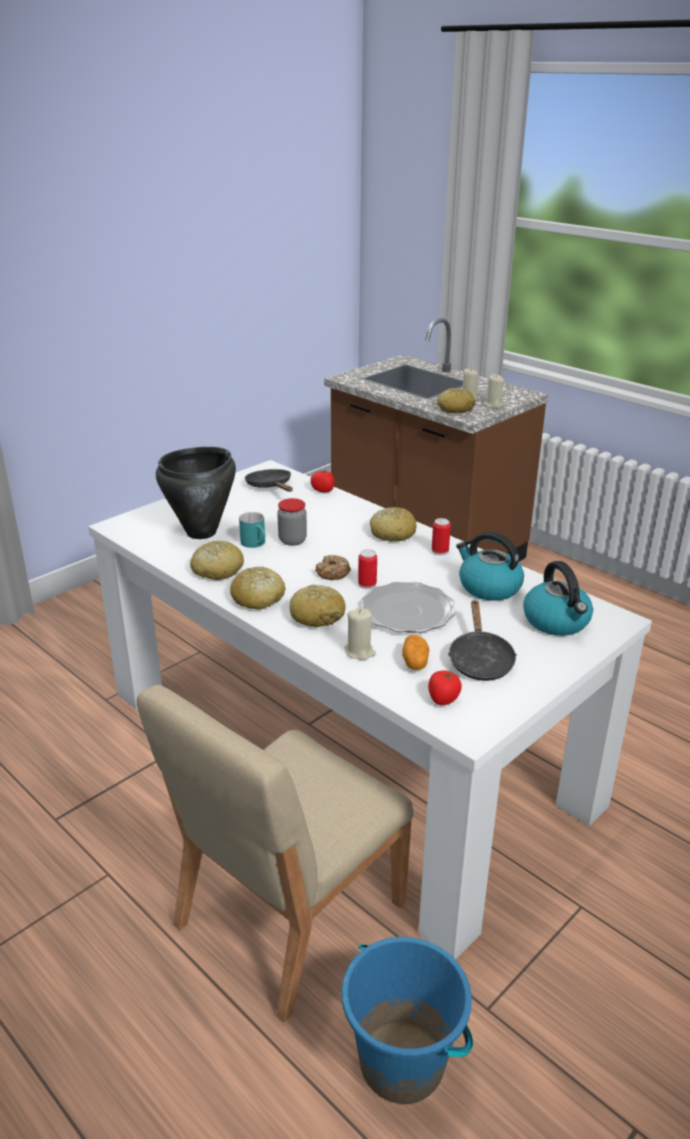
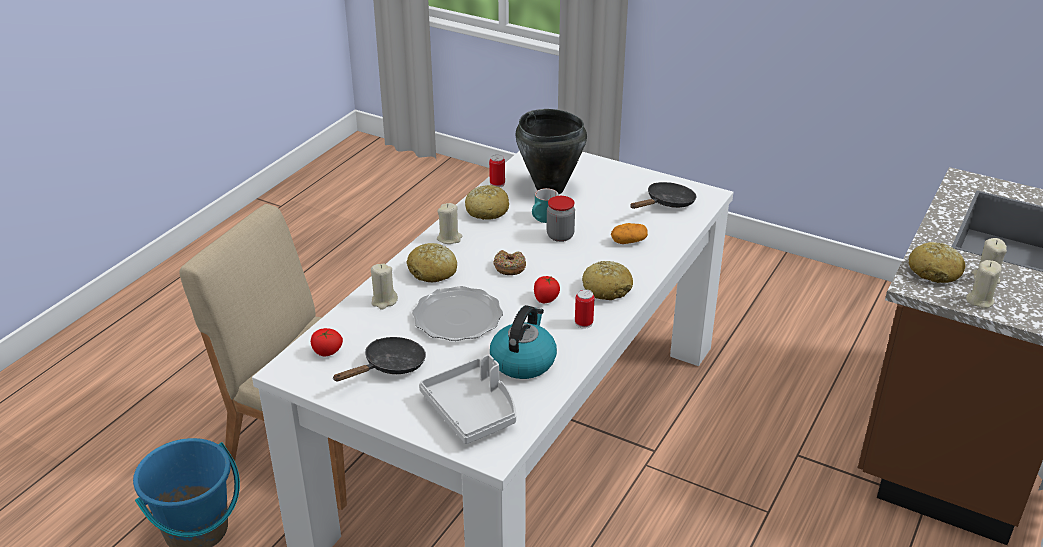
camera: 75 degrees right, 5 degrees up
bread [230,566,286,610] -> beige candle [437,203,462,244]
tomato [311,469,334,493] -> tomato moved to [534,276,560,303]
can [358,549,377,589] -> can moved to [489,154,505,188]
potato [402,635,429,670] -> potato moved to [611,223,648,244]
black frying pan [448,600,517,681] -> black frying pan turned 150 degrees clockwise [333,337,426,382]
kettle [523,561,593,636] -> grey tray [419,354,516,444]

